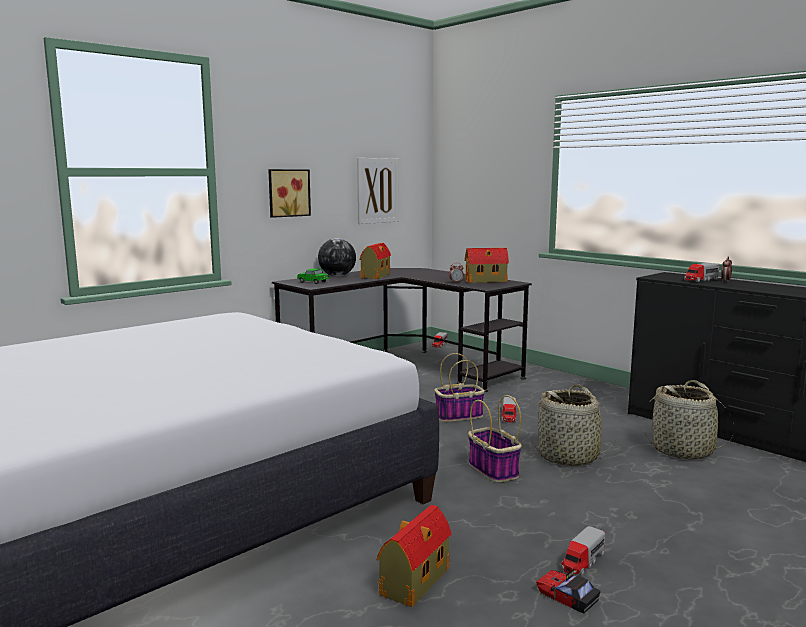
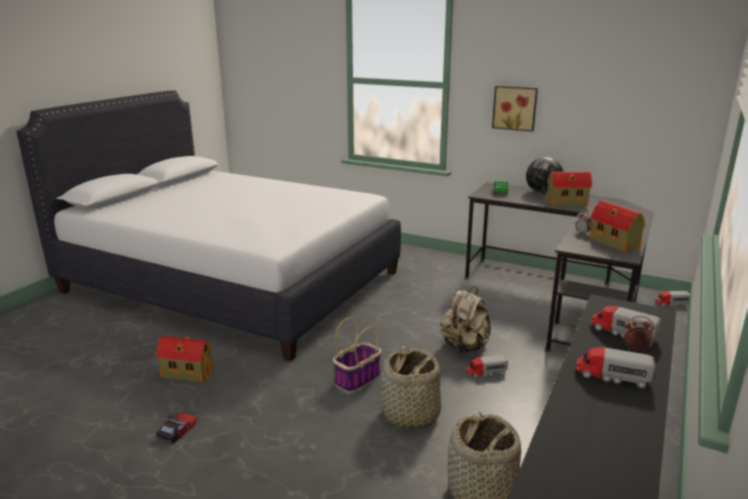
camera: 70 degrees right, 10 degrees up
picture [357,158,399,224] -> none
basket [434,353,485,422] -> beige backpack [441,286,491,354]
toy truck [561,526,605,576] -> toy truck moved to [576,347,655,388]

